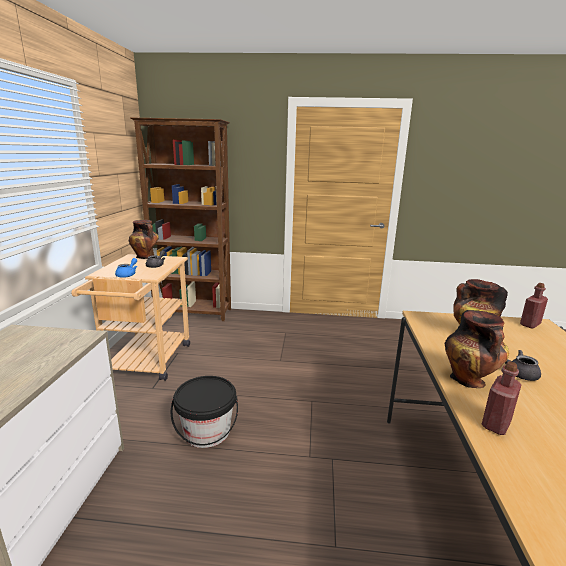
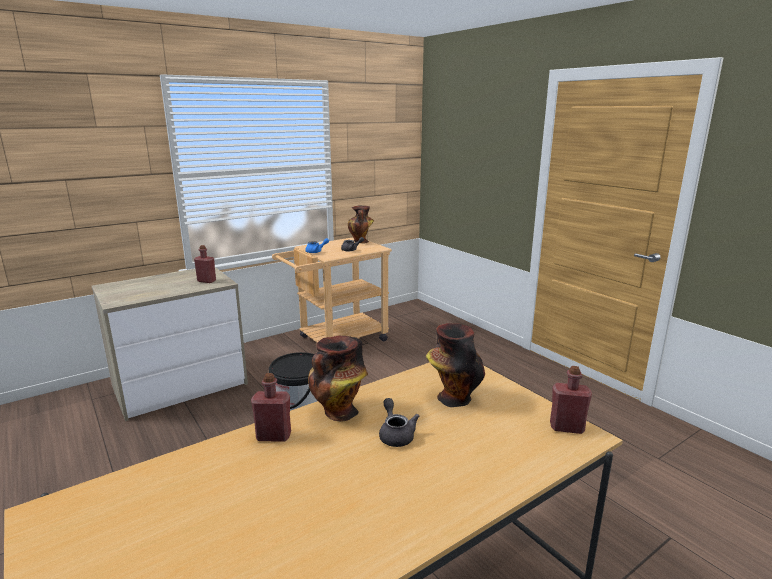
camera: 50 degrees right, 0 degrees up
brown bookcase [130,117,231,321] -> none
none -> red bottle [194,245,216,283]

